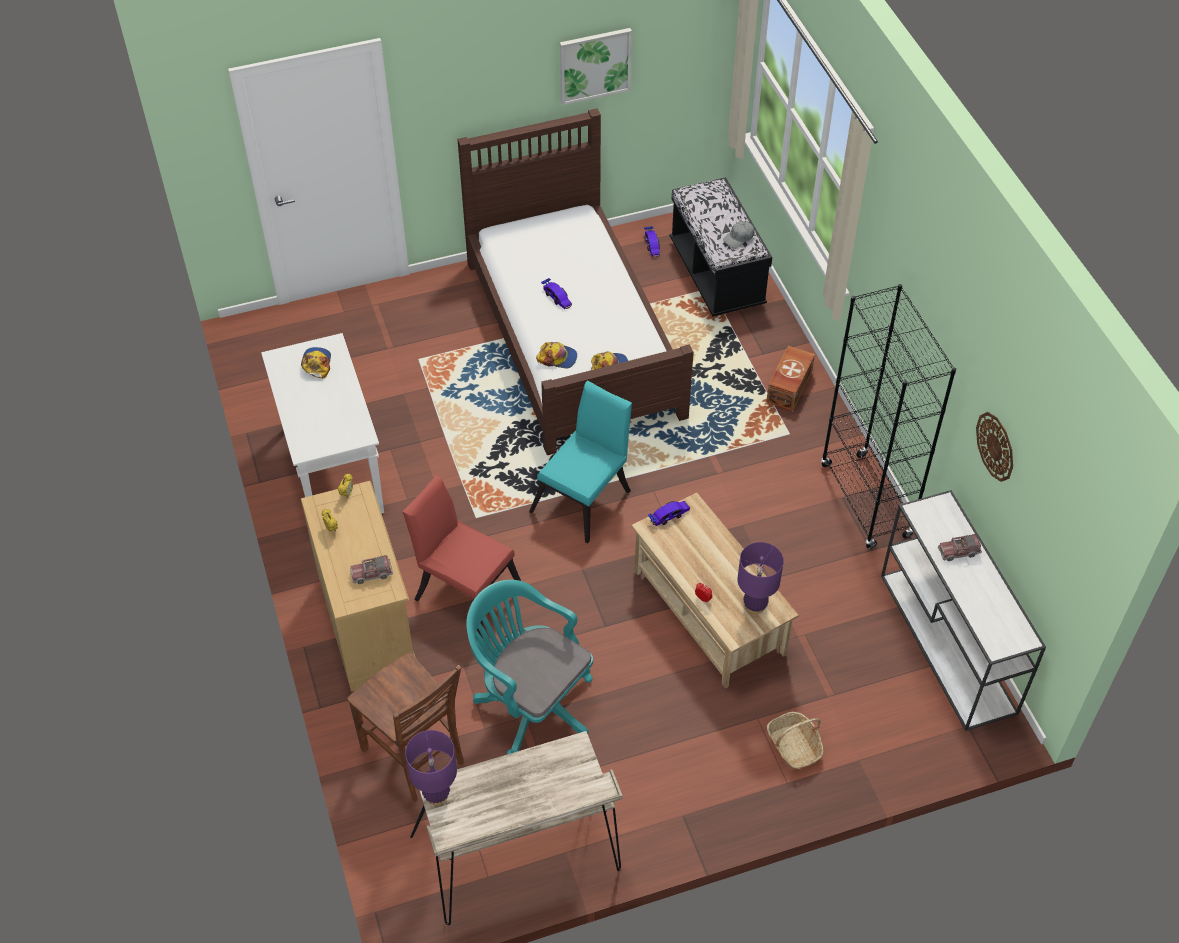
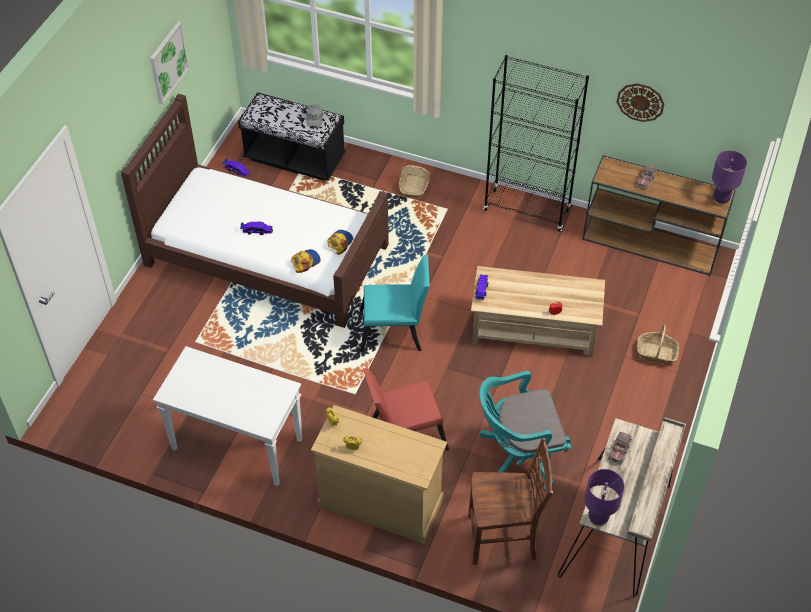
camera: 50 degrees left, 0 degrees up
cap [301,347,331,378] -> none
toy truck [350,555,393,584] -> toy truck moved to [608,432,632,465]
turquoise chair [529,380,632,544] -> turquoise chair turned 105 degrees clockwise [360,254,430,352]
purple table lamp [737,542,784,614] -> purple table lamp moved to [712,151,747,206]
brown storage box [766,346,815,412] -> basket [399,165,430,198]
white console table [881,490,1046,731] -> brown console table [582,155,736,276]

